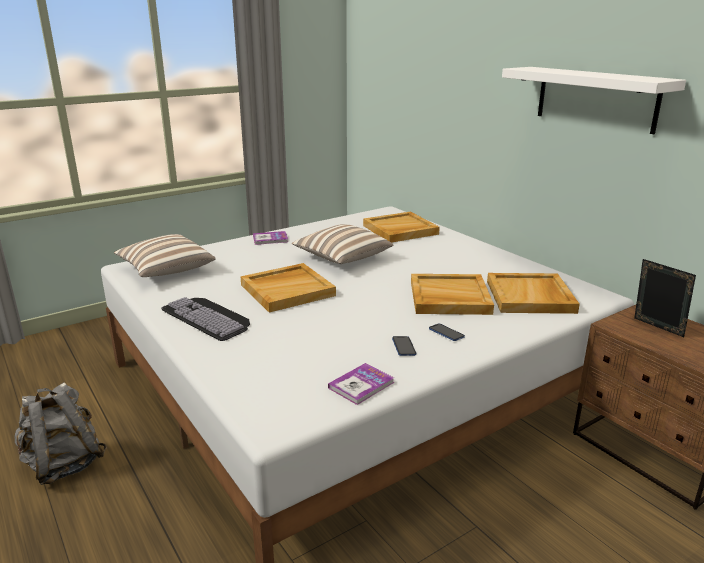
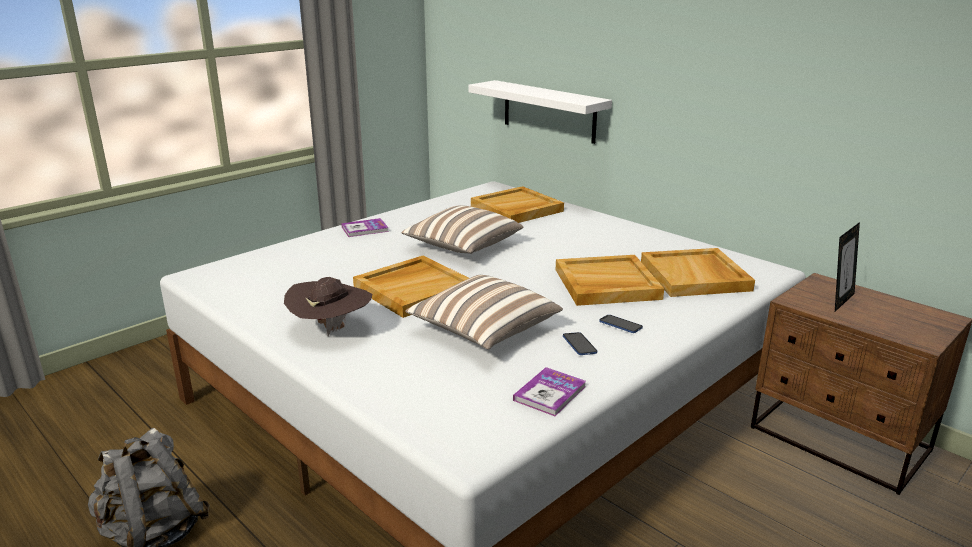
camera: 10 degrees left, 0 degrees up
pillow [114,234,216,277] -> pillow moved to [406,275,563,349]
keyboard [161,297,250,341] -> brown hat [284,277,372,336]
white shelf [502,67,686,134] -> white shelf moved to [468,80,612,144]
picture frame [634,259,696,337] -> picture frame turned 90 degrees clockwise [835,222,860,312]

